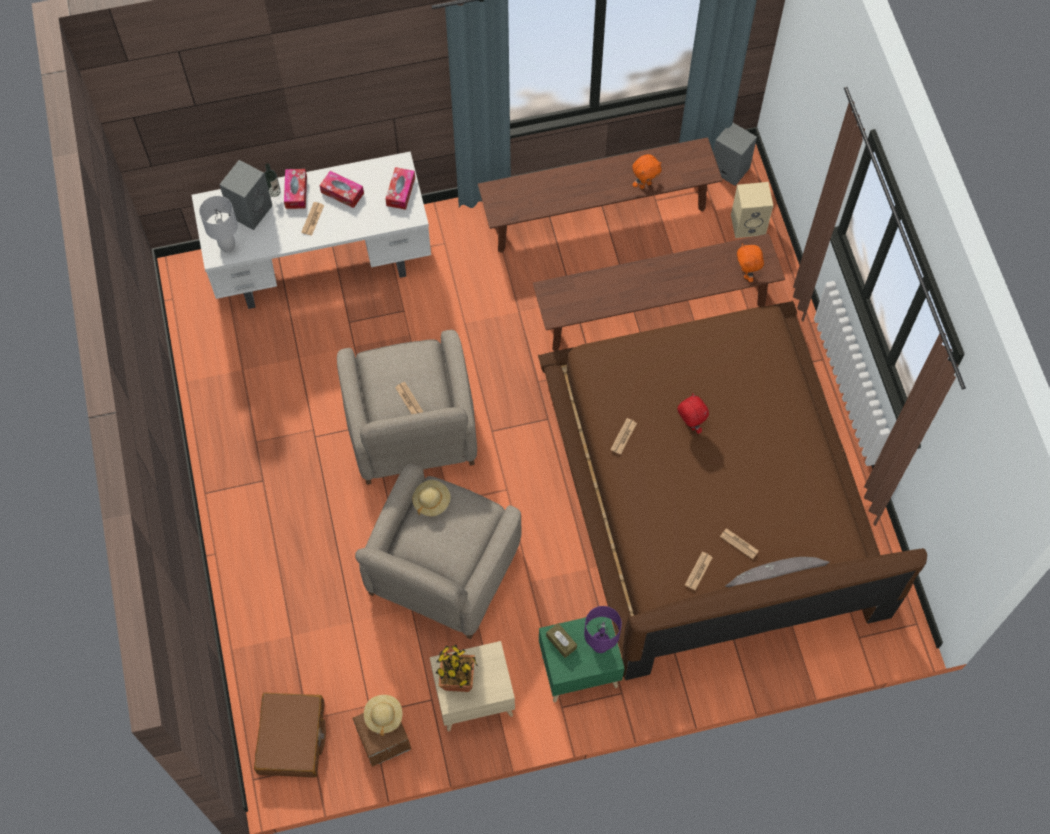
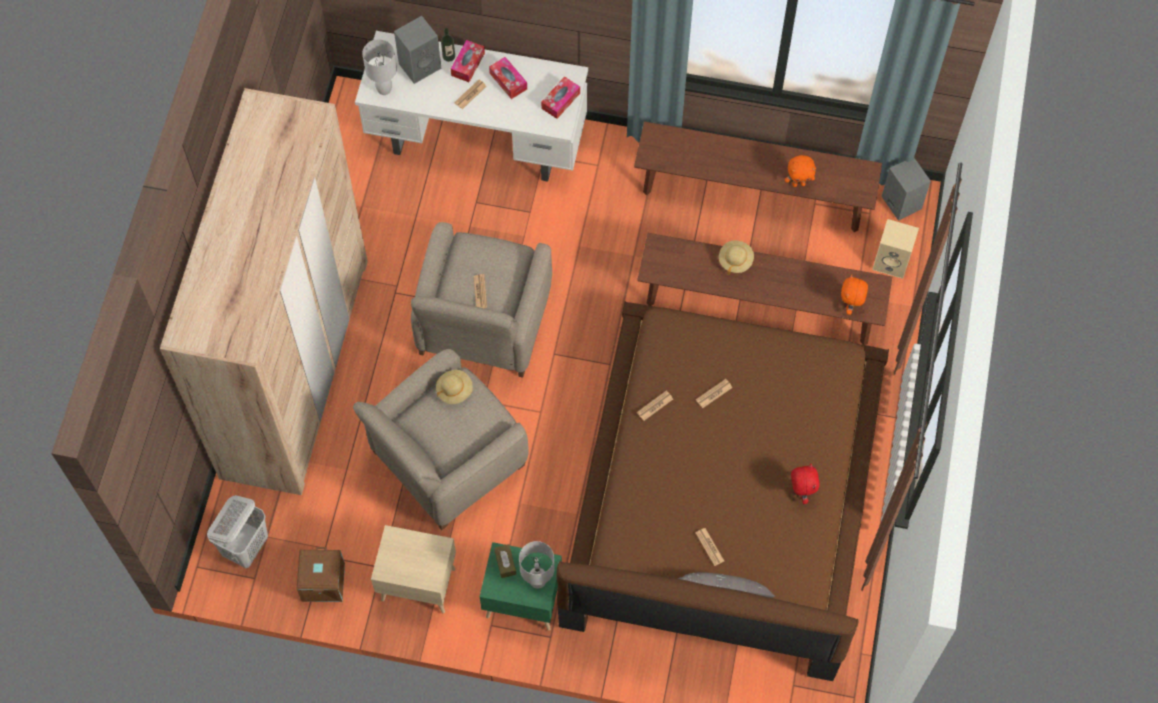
camera: 25 degrees right, 0 degrees up
brown suitcase [254,692,326,778] -> white laundry basket [207,495,268,568]
beige hat [364,695,402,736] -> beige hat moved to [719,240,754,275]
potted plant [436,645,478,692] -> none
purple table lamp [584,606,622,653] -> white table lamp [519,541,554,589]
red plush toy [677,393,709,434] -> red plush toy moved to [791,463,820,504]
newspaper [685,552,713,590] -> newspaper moved to [696,379,733,408]
none -> beige wardrobe [160,88,368,495]

